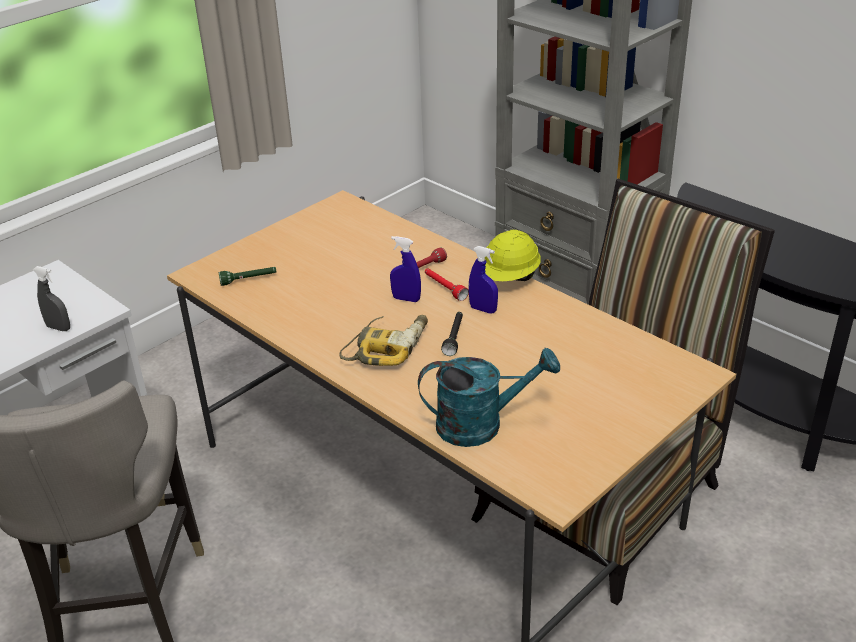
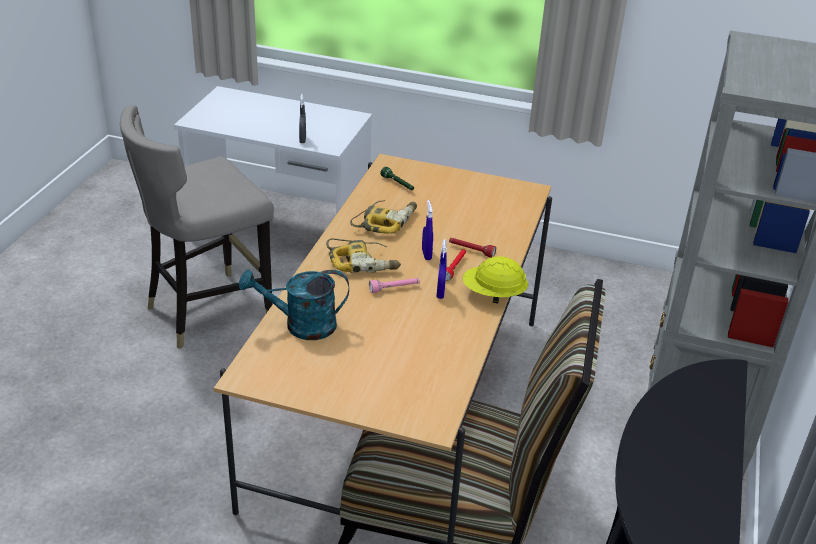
camera: 60 degrees right, 0 degrees up
turquoise watering can [418,348,560,447] -> turquoise watering can turned 120 degrees clockwise [239,269,349,340]
black flashlight [441,312,463,356] -> pink flashlight [369,278,420,293]
none -> power drill [350,200,417,234]

